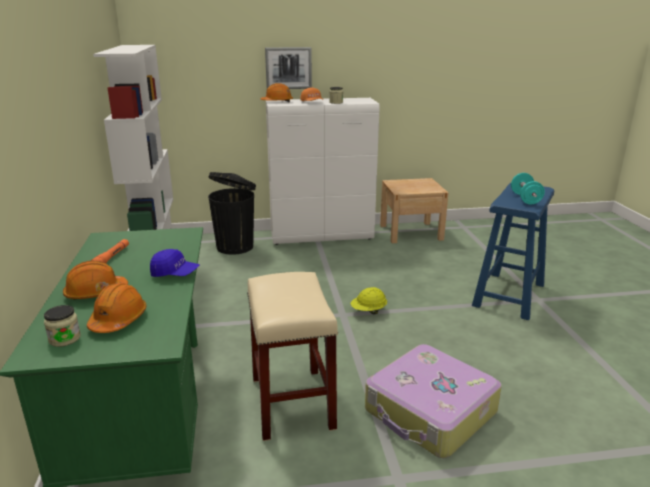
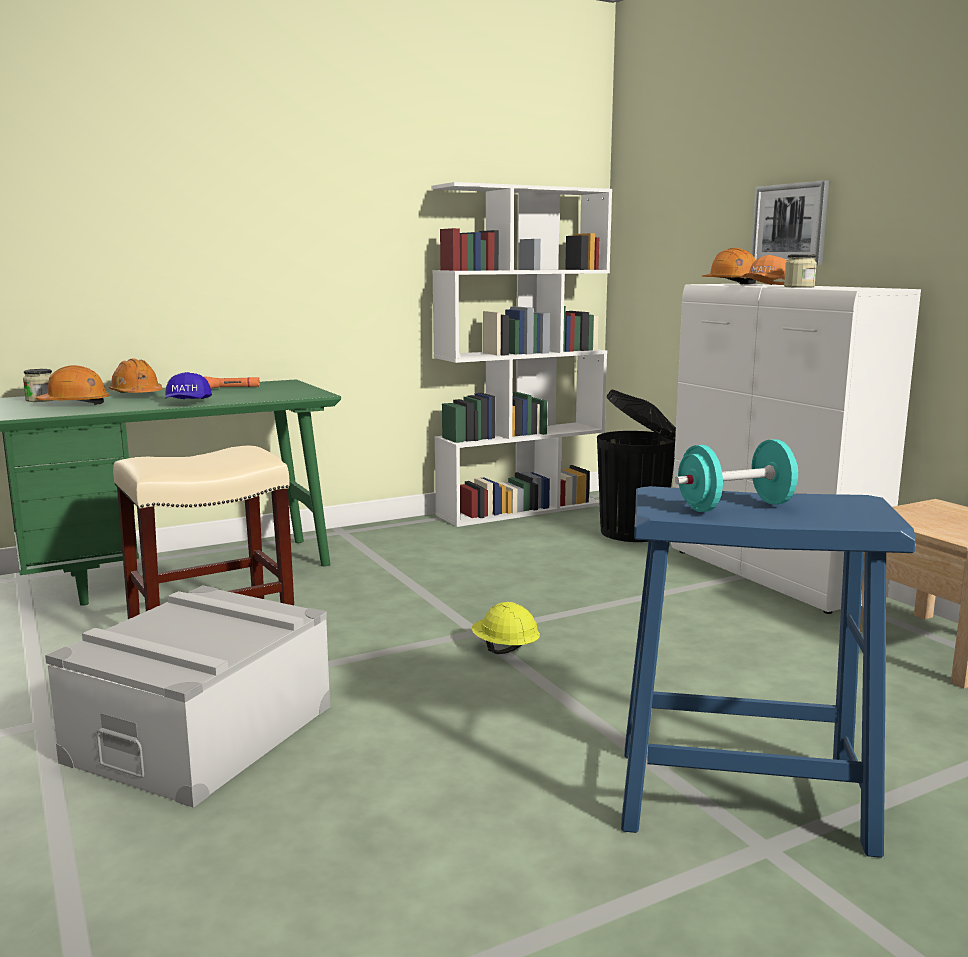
camera: 70 degrees right, 10 degrees down
suitcase [365,344,502,458] -> grey storage box [45,585,330,808]

